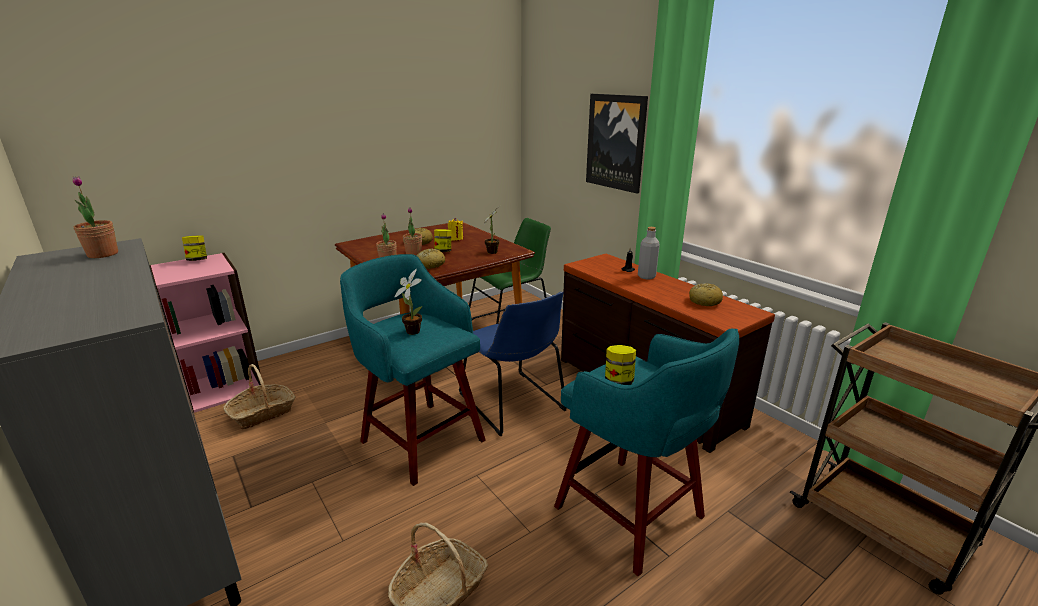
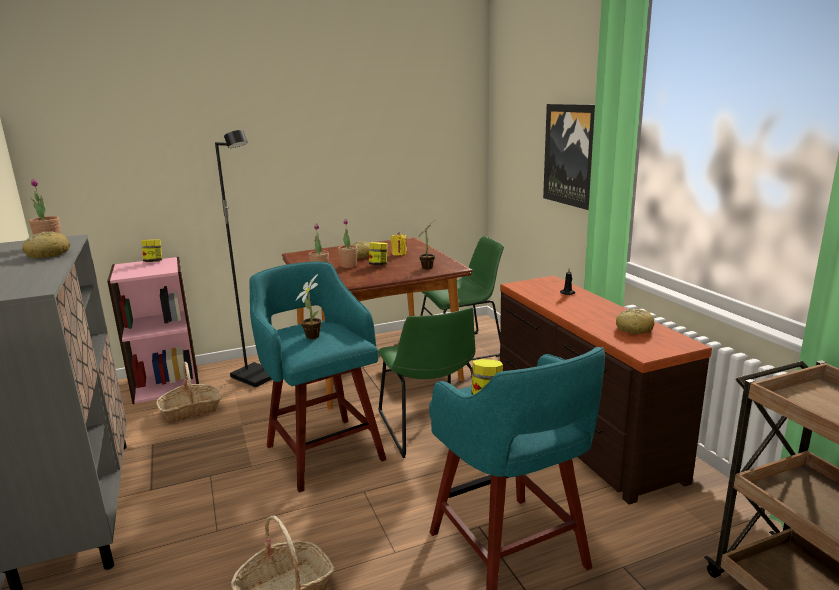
camera: 15 degrees right, 5 degrees down
bread [416,248,445,269] -> bread moved to [22,231,70,259]
blue chair [459,291,567,437] -> green chair [378,307,476,458]
grey bottle [638,227,660,280] -> none
none -> black floor lamp [215,130,272,388]

